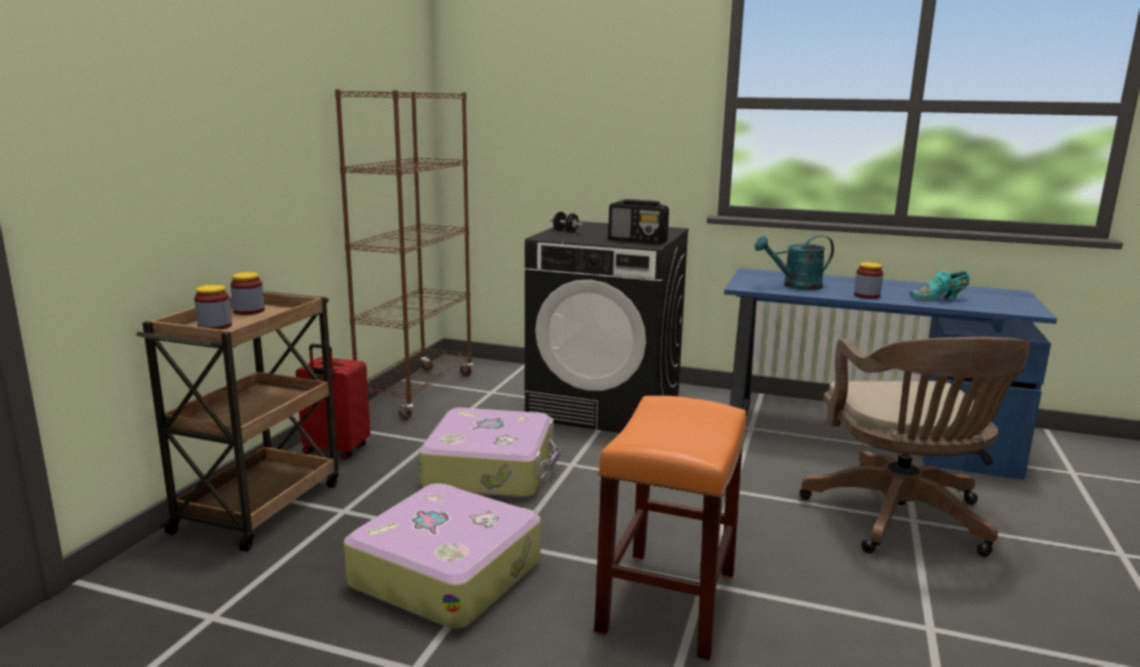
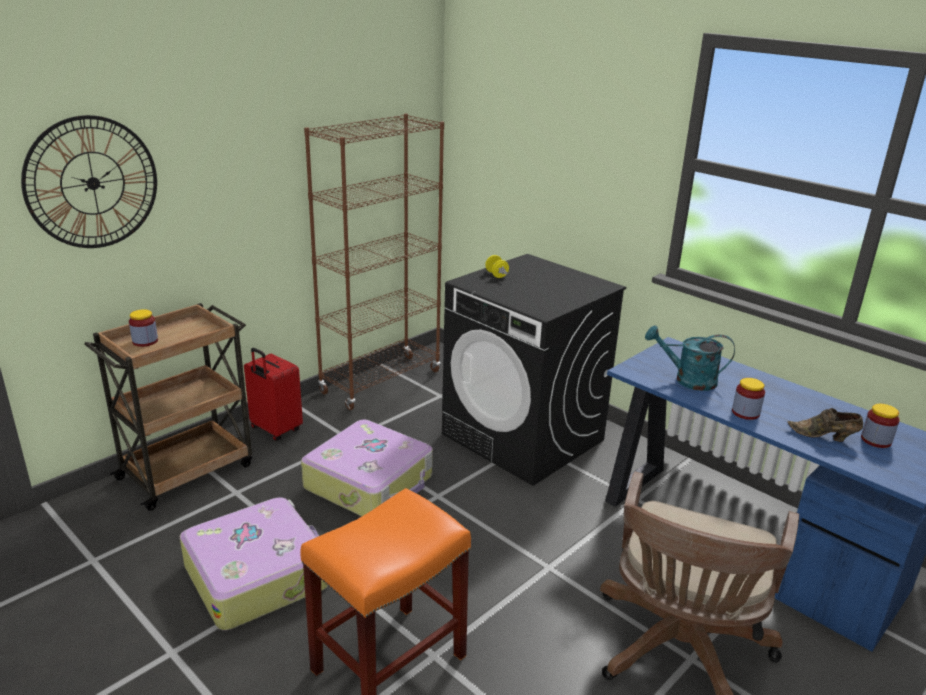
camera: 25 degrees right, 10 degrees up
jar [230,272,265,315] -> jar moved to [861,404,900,448]
black dumbbell [550,212,583,233] -> yellow dumbbell [485,255,509,278]
radio [608,199,669,244] -> none
turquoise shoe [909,270,970,300] -> brown shoe [787,408,863,442]
none -> wall clock [21,115,157,248]

